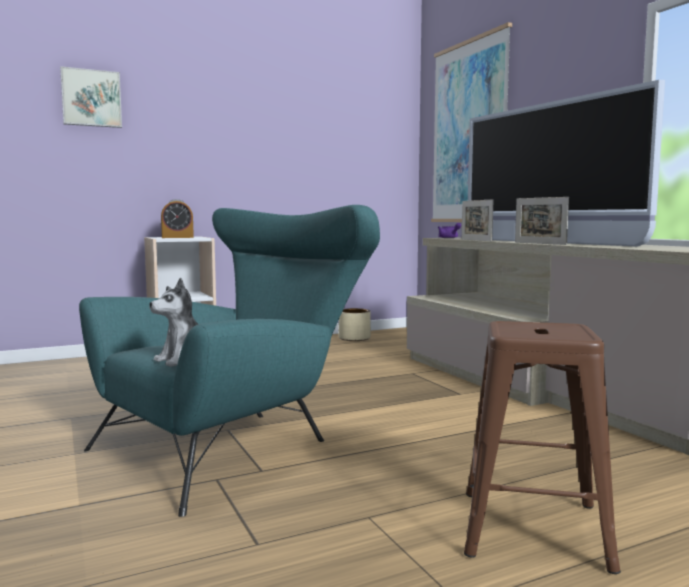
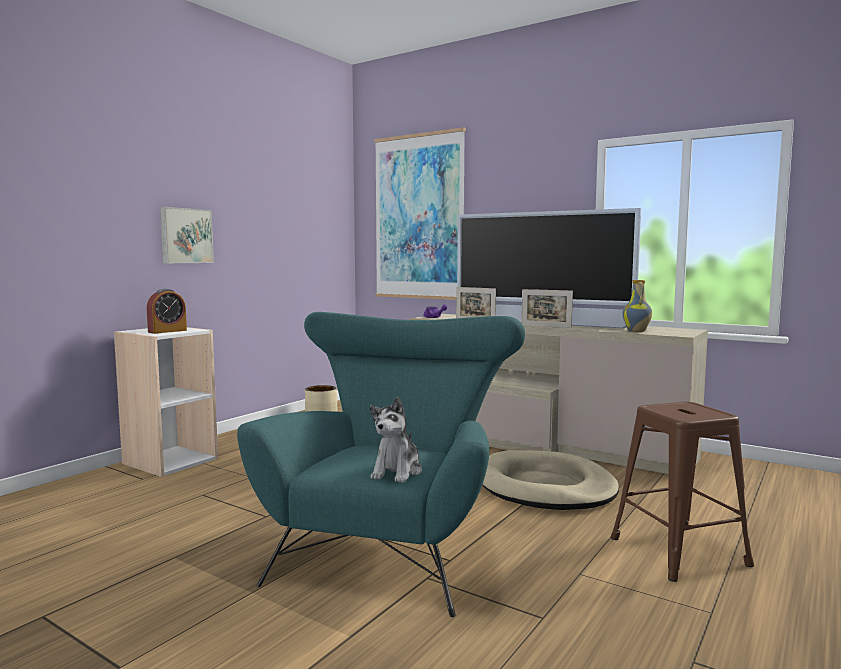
camera: 30 degrees left, 0 degrees up
picture [60,66,122,128] -> picture moved to [160,207,214,263]
none -> beige dog bed [482,450,619,510]
none -> vase [623,280,652,332]

